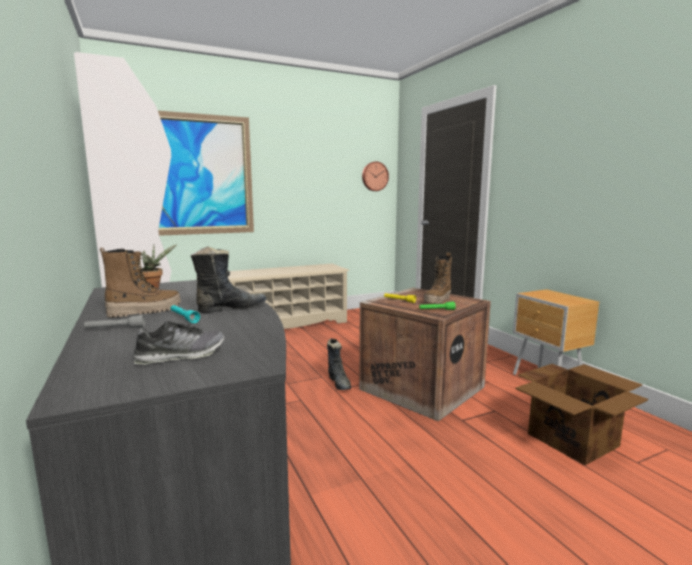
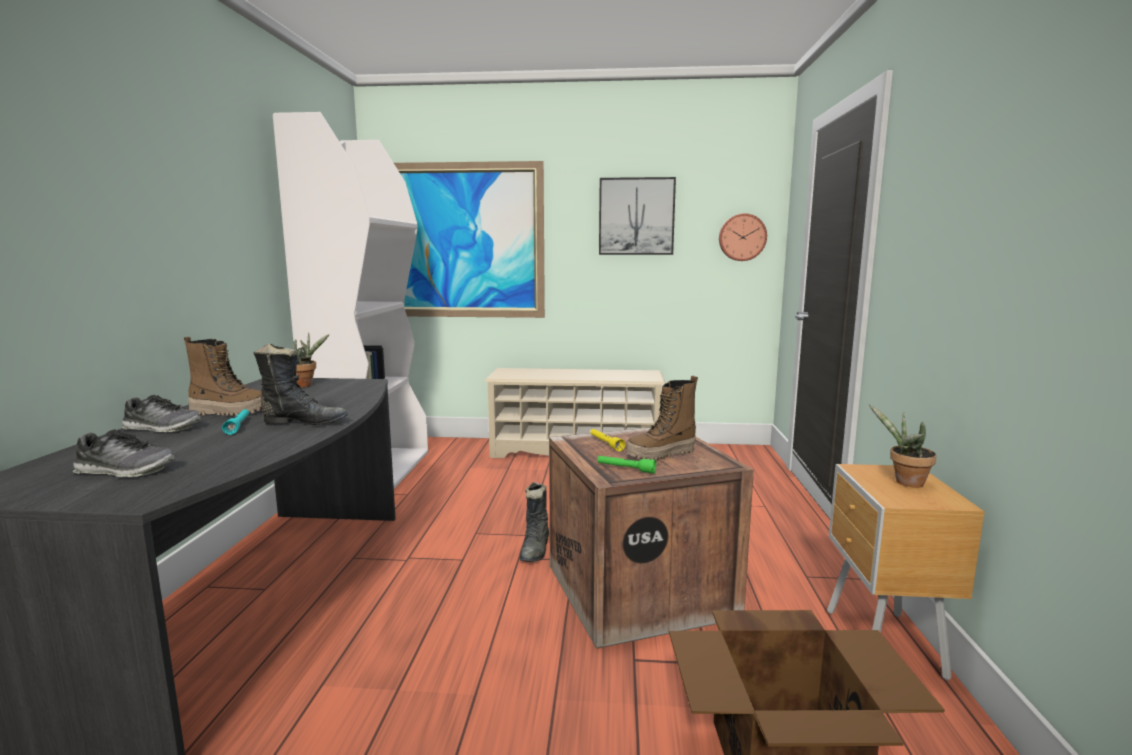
camera: 30 degrees right, 0 degrees up
grey flashlight [84,315,145,328] -> shoe [121,395,201,432]
none -> picture [599,177,676,255]
none -> potted plant [869,404,937,488]

